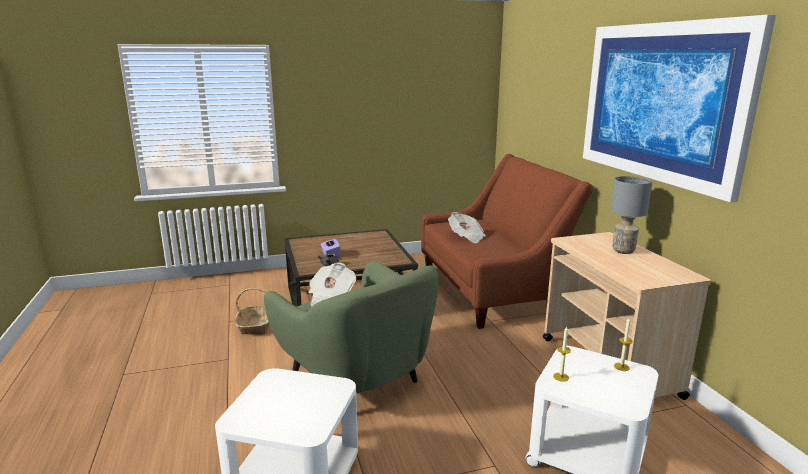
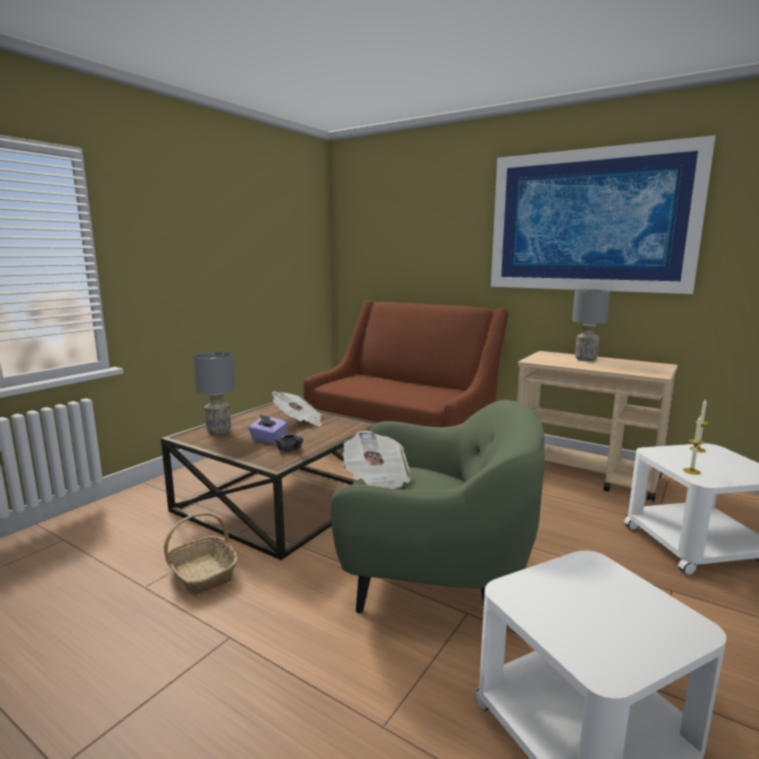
camera: 40 degrees left, 5 degrees down
newspaper [448,212,486,243] -> newspaper moved to [272,392,322,426]
none -> grey table lamp [193,351,235,434]

